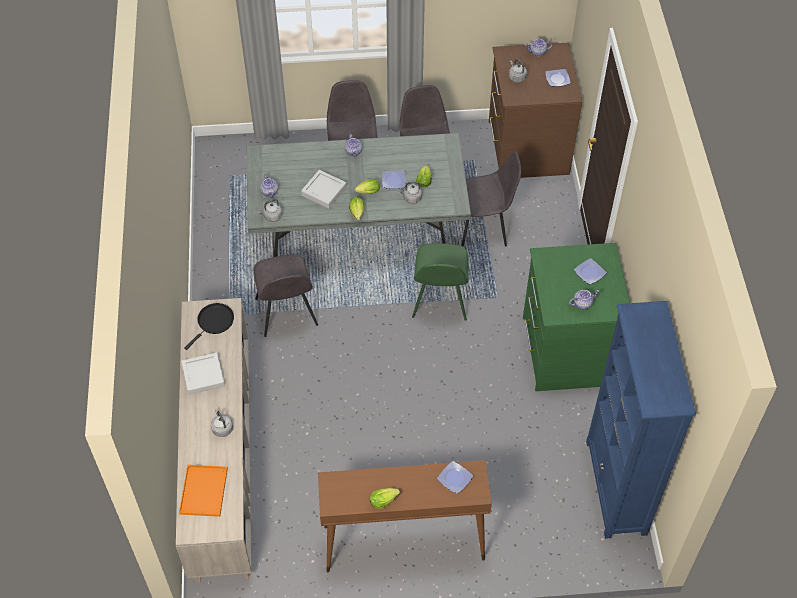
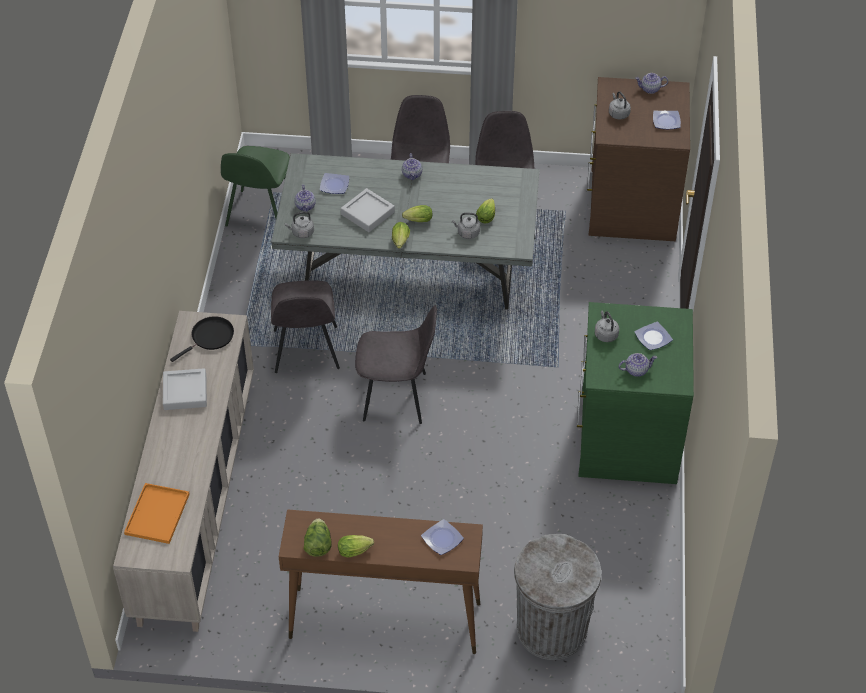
camera: 10 degrees right, 5 degrees down
grey kettle [211,408,233,437] -> grey kettle moved to [595,311,619,342]
plate [382,171,406,189] -> plate moved to [320,173,349,194]
green chair [412,243,469,321] -> green chair moved to [221,146,290,227]
grey chair [461,151,521,247] -> grey chair moved to [355,305,437,424]
blue bookcase [586,301,696,539] -> none
none -> lettuce [304,519,332,557]
none -> grey trash can [514,534,602,660]

